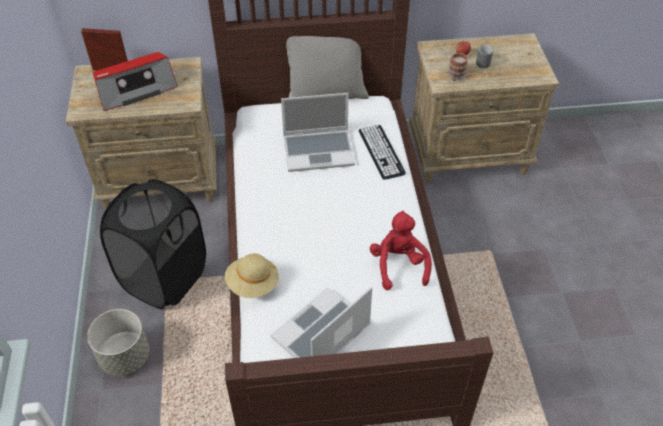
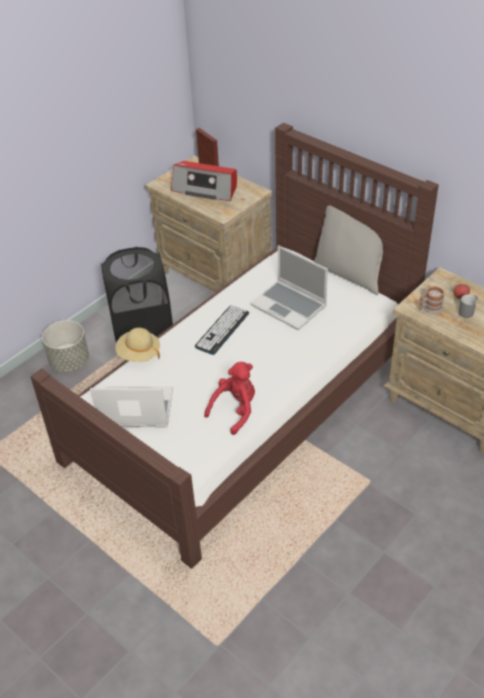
camera: 50 degrees right, 5 degrees down
keyboard [359,125,406,180] -> keyboard moved to [195,305,249,355]

